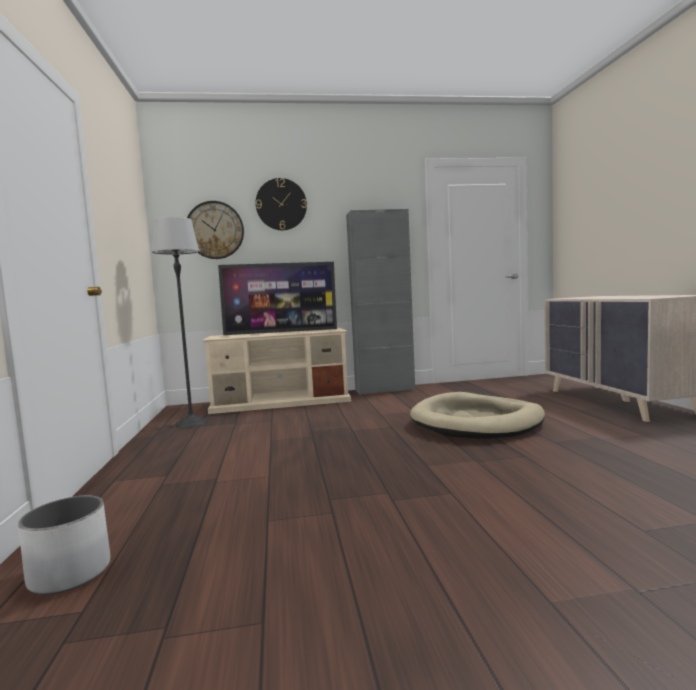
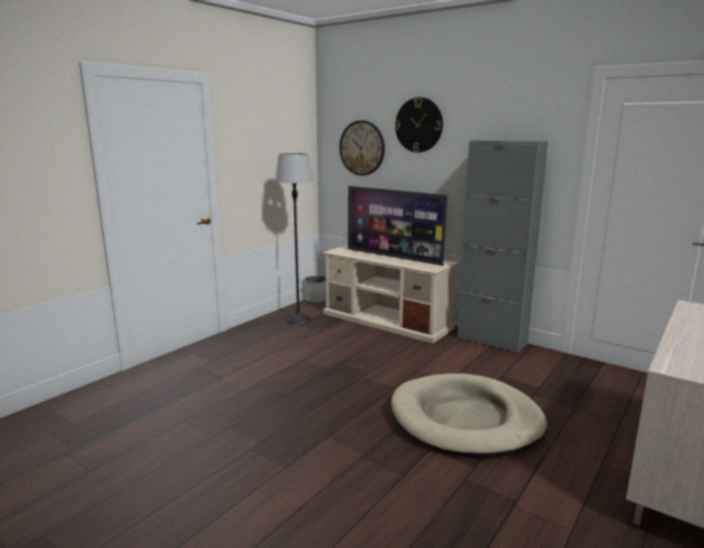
camera: 45 degrees right, 10 degrees up
white planter [18,495,110,595] -> white planter moved to [304,276,326,303]

